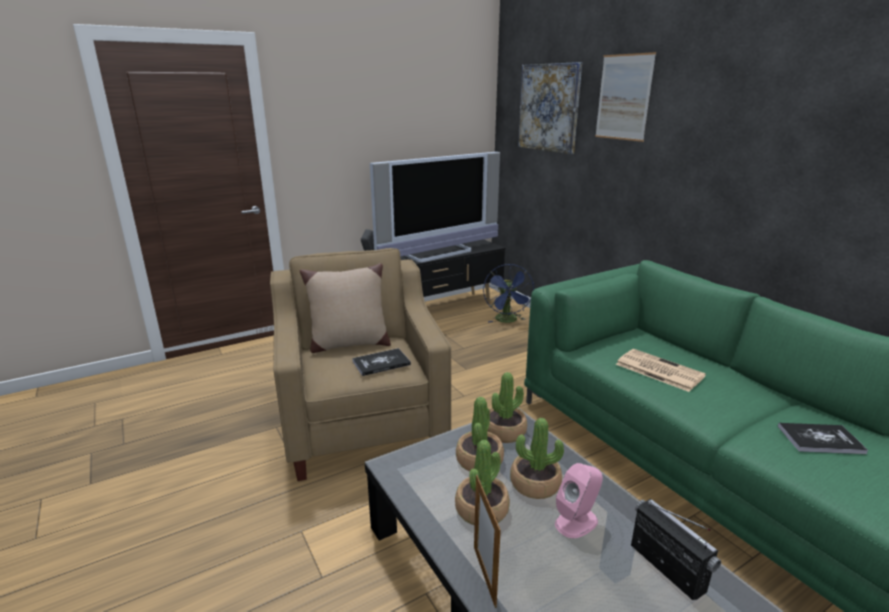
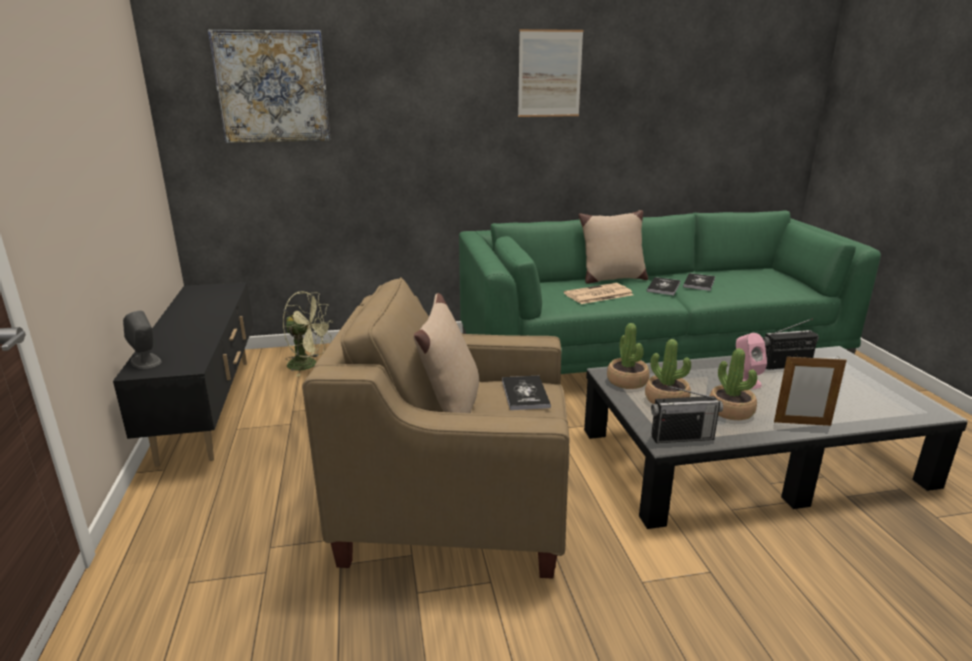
camera: 70 degrees left, 0 degrees up
television [370,152,500,262] -> none
blue fan [483,264,534,323] -> green fan [283,291,333,377]
potted plant [510,418,564,499] -> none
picture [595,52,656,142] -> picture moved to [518,29,583,117]
none -> beige pillow [578,210,648,284]
none -> book [647,277,681,295]
none -> radio [651,385,723,443]

